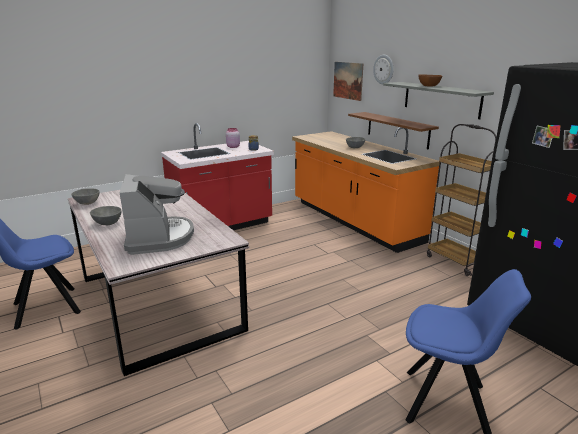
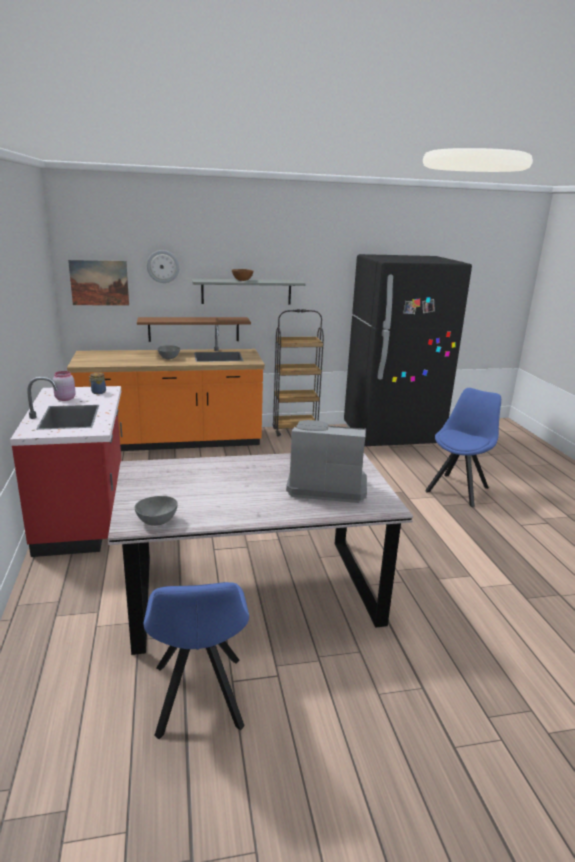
camera: 70 degrees left, 0 degrees up
grey bowl [90,206,122,225] -> none

